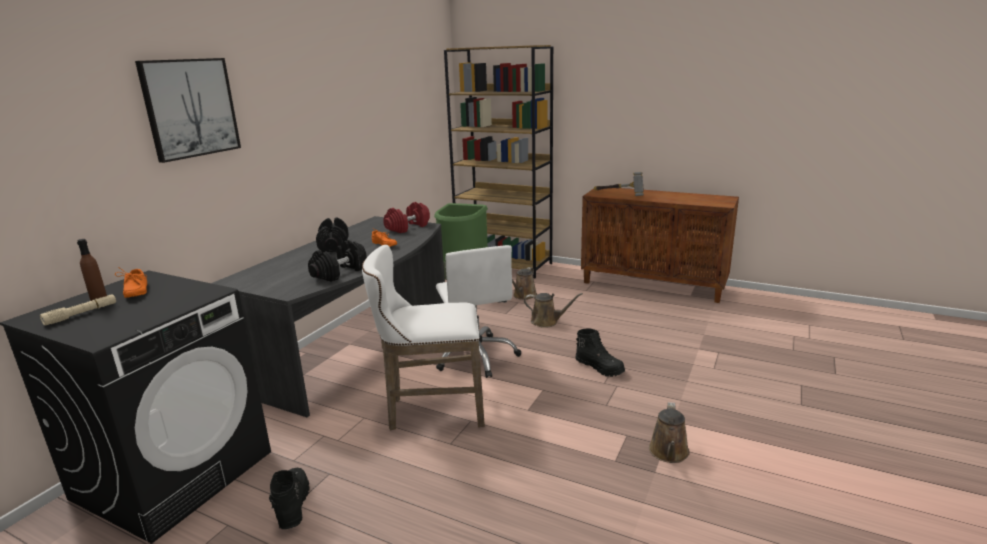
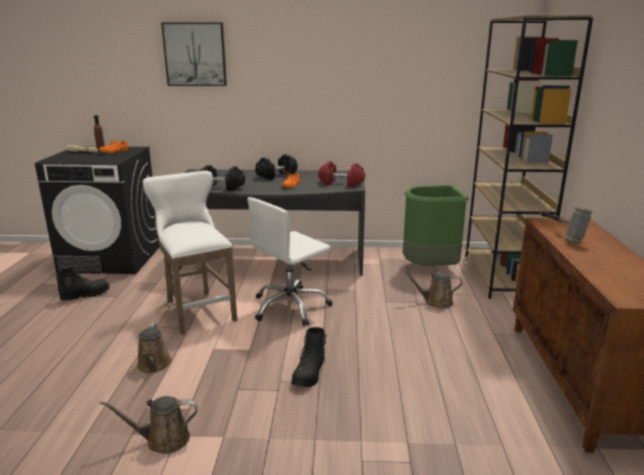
camera: 65 degrees right, 0 degrees up
brown watering can [524,293,583,328] -> brown watering can moved to [137,323,172,373]

